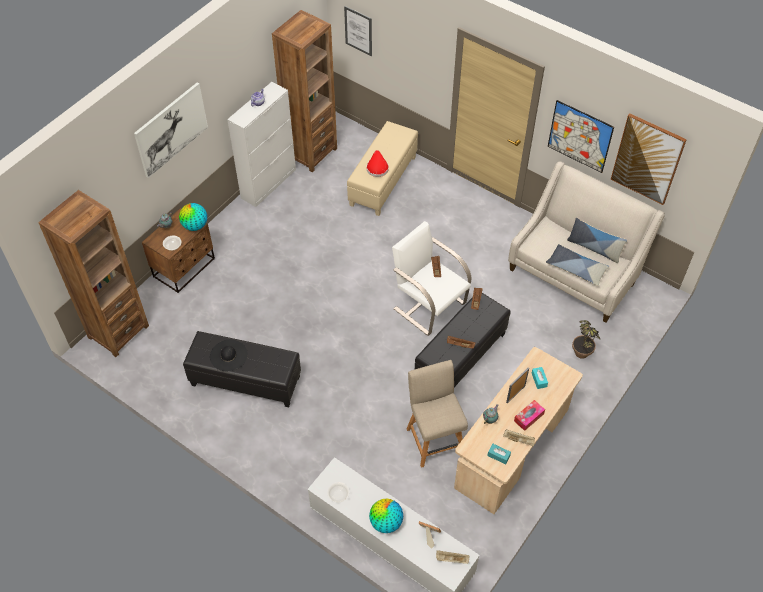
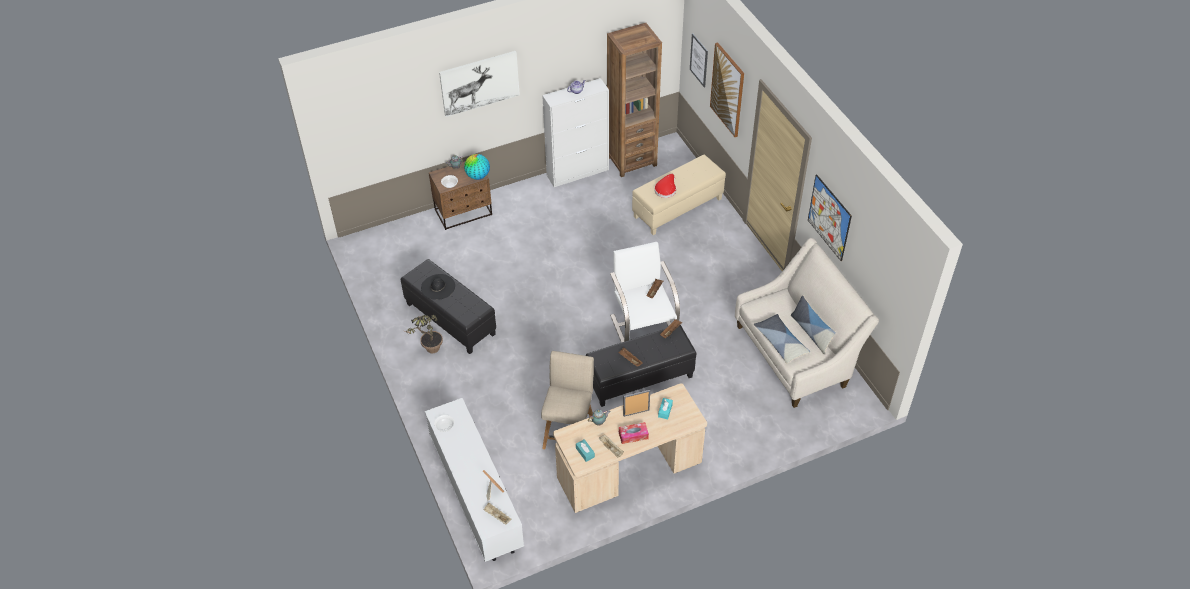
camera: 30 degrees right, 5 degrees down
brown bookcase [38,190,149,357] -> none
globe [369,499,403,533] -> none
potted plant [572,320,600,359] -> potted plant moved to [405,315,443,353]
picture [611,114,687,205] -> picture moved to [710,42,744,137]

